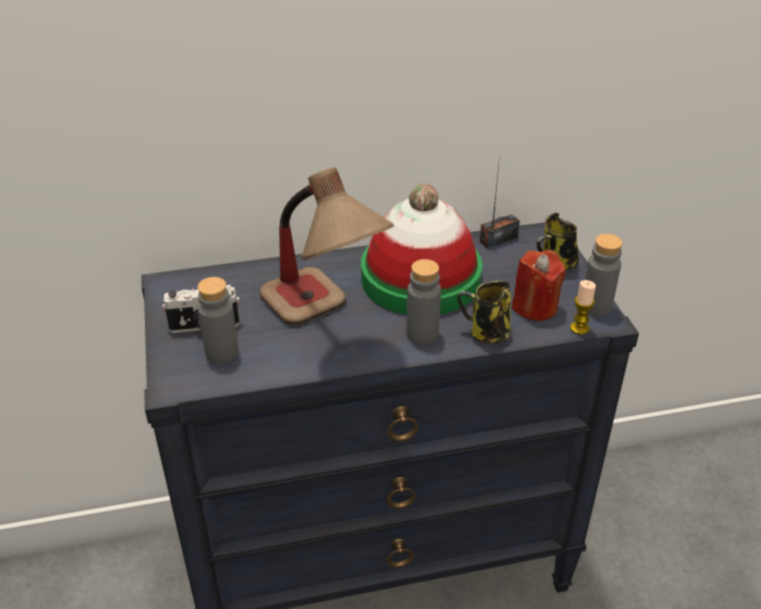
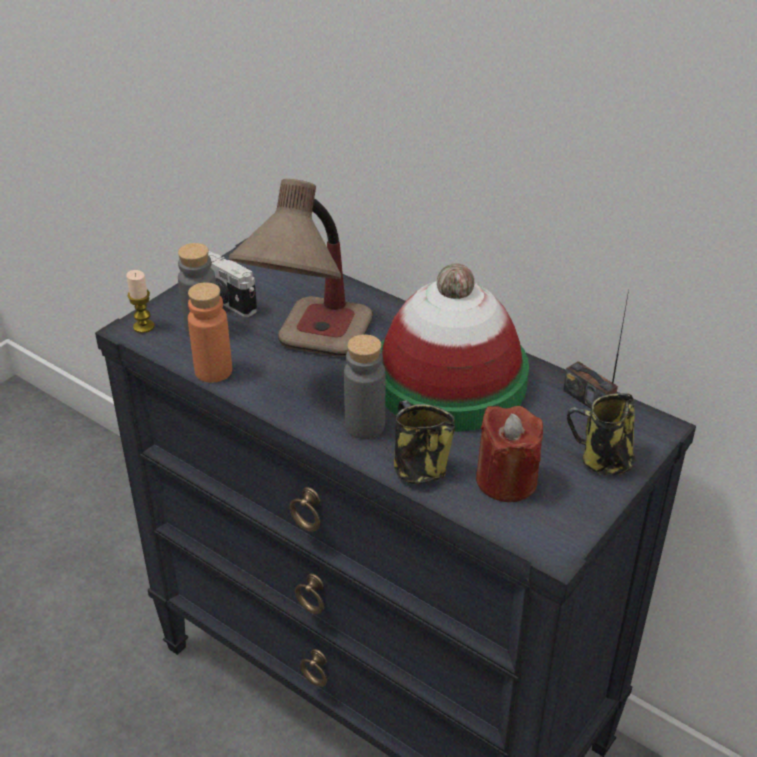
camera: 50 degrees right, 0 degrees up
radio [480,165,520,248] -> radio turned 150 degrees counterclockwise [563,290,629,409]
candle [570,280,596,335] -> candle moved to [126,270,155,333]
grey bottle [585,234,622,316] -> none
none -> orange bottle [188,282,232,383]

